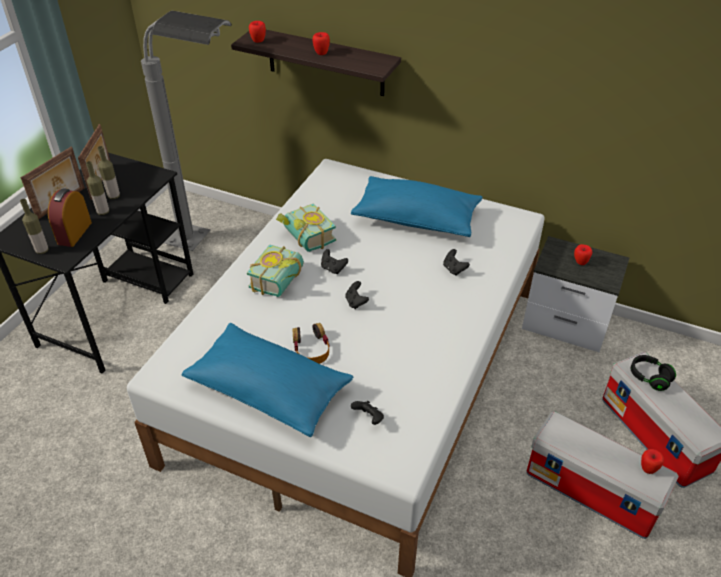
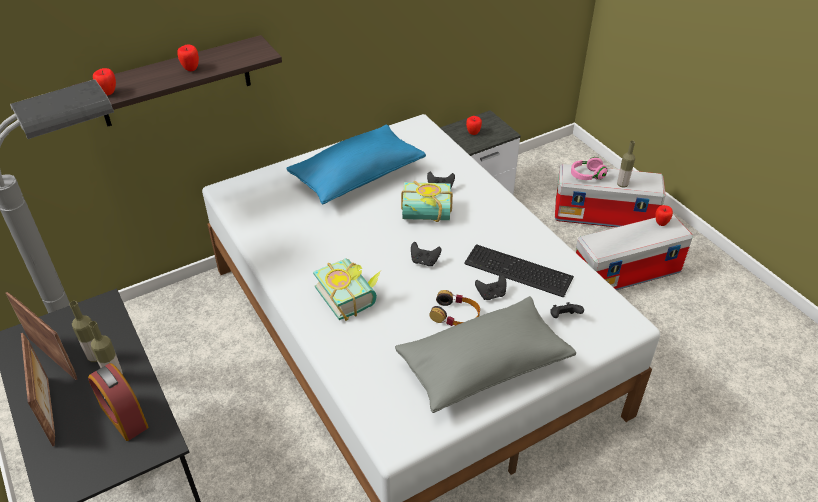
camera: 55 degrees left, 0 degrees up
bottle [20,199,48,254] -> bottle moved to [617,141,635,188]
blue pillow [182,323,353,437] -> grey pillow [395,296,576,413]
book [276,203,336,252] -> book moved to [401,181,453,222]
black game controller [321,249,348,274] -> black game controller moved to [475,274,506,300]
black headphones [631,355,676,391] -> pink headphones [571,157,608,180]
none -> keyboard [464,244,574,298]

